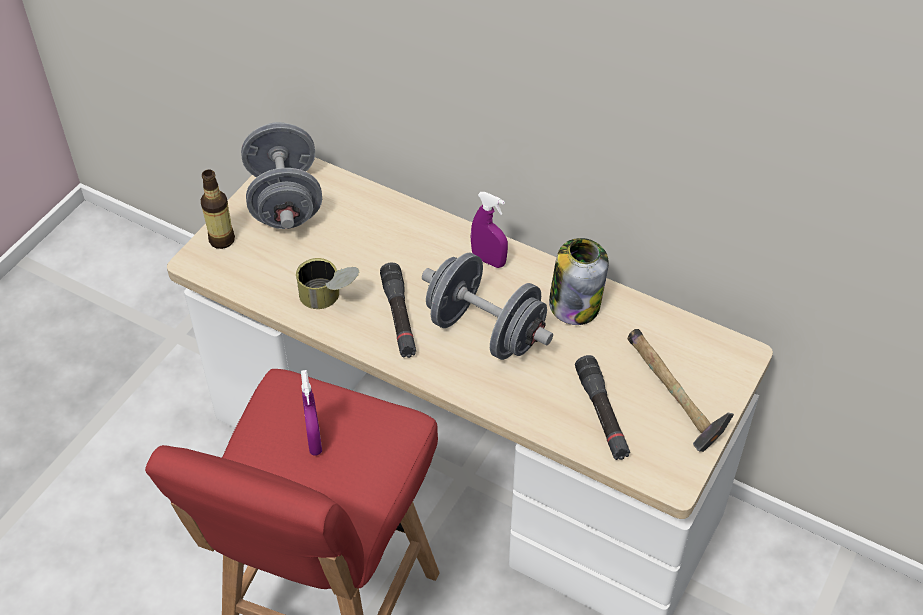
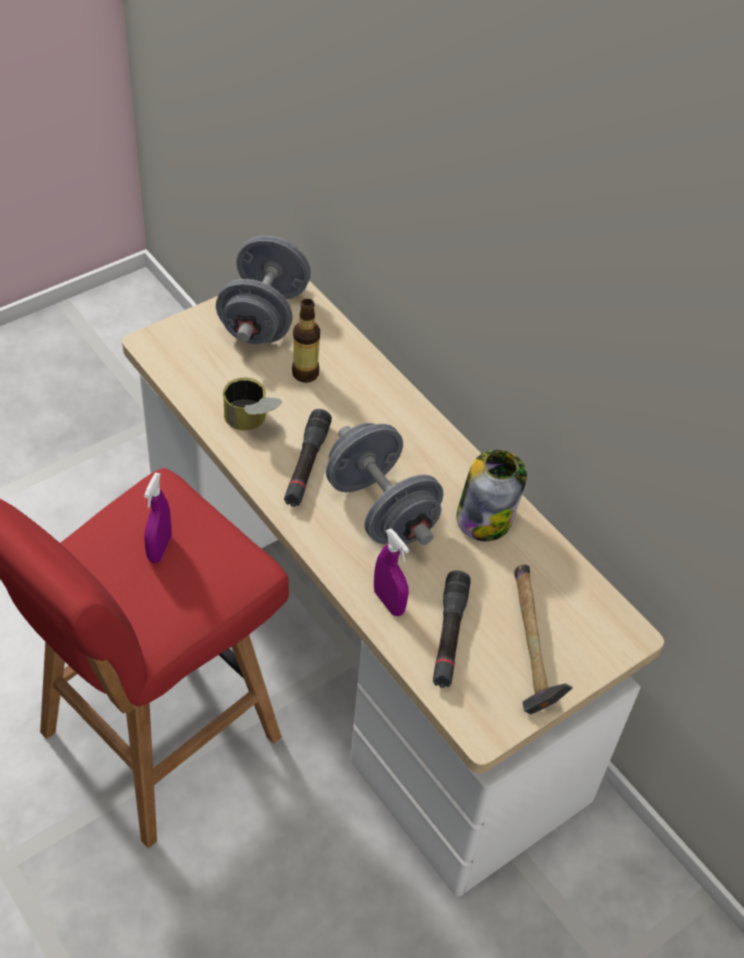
camera: 20 degrees right, 0 degrees up
bottle [201,170,235,249] -> bottle moved to [292,299,320,383]
purple spray bottle [471,192,508,268] -> purple spray bottle moved to [374,528,409,616]

